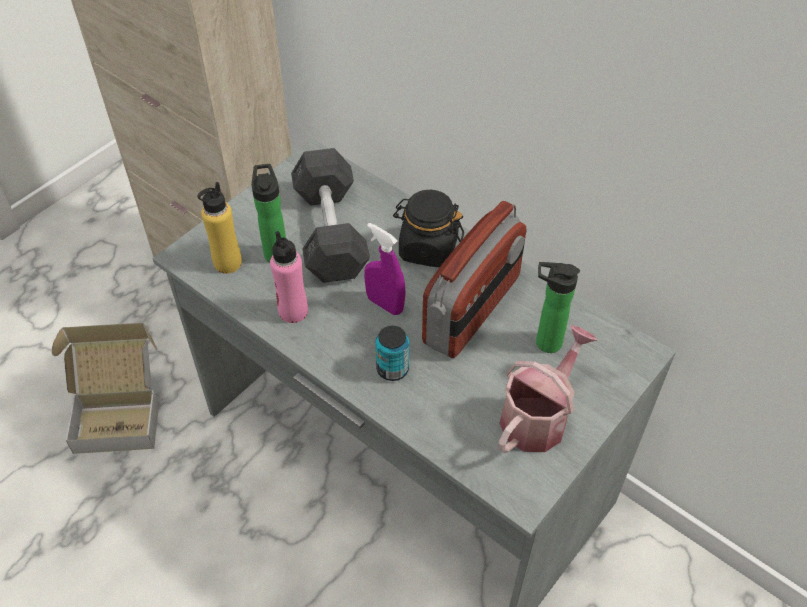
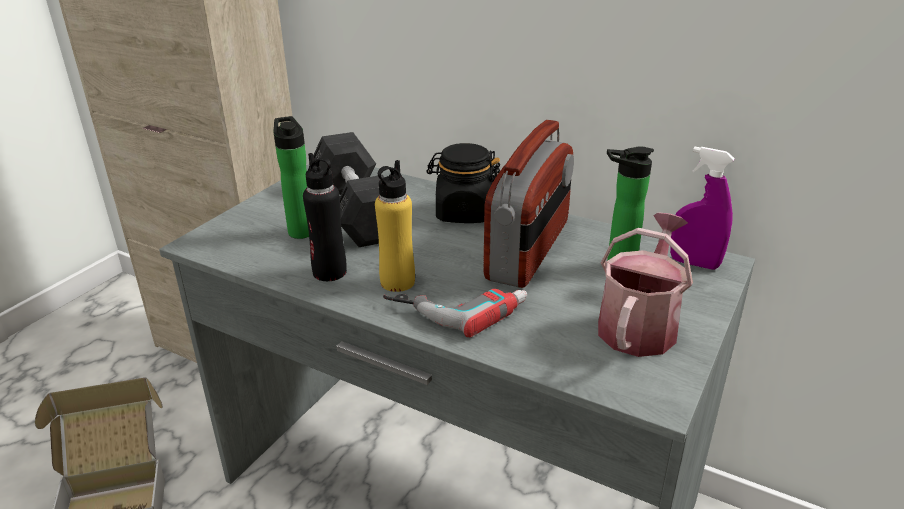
camera: 10 degrees left, 20 degrees down
yellow bottle [198,182,242,274] -> yellow bottle moved to [375,160,415,292]
pink bottle [270,231,308,323] -> black bottle [303,153,347,281]
purple spray bottle [365,223,406,315] -> purple spray bottle moved to [670,146,735,270]
can [376,326,409,381] -> power drill [383,289,527,337]

